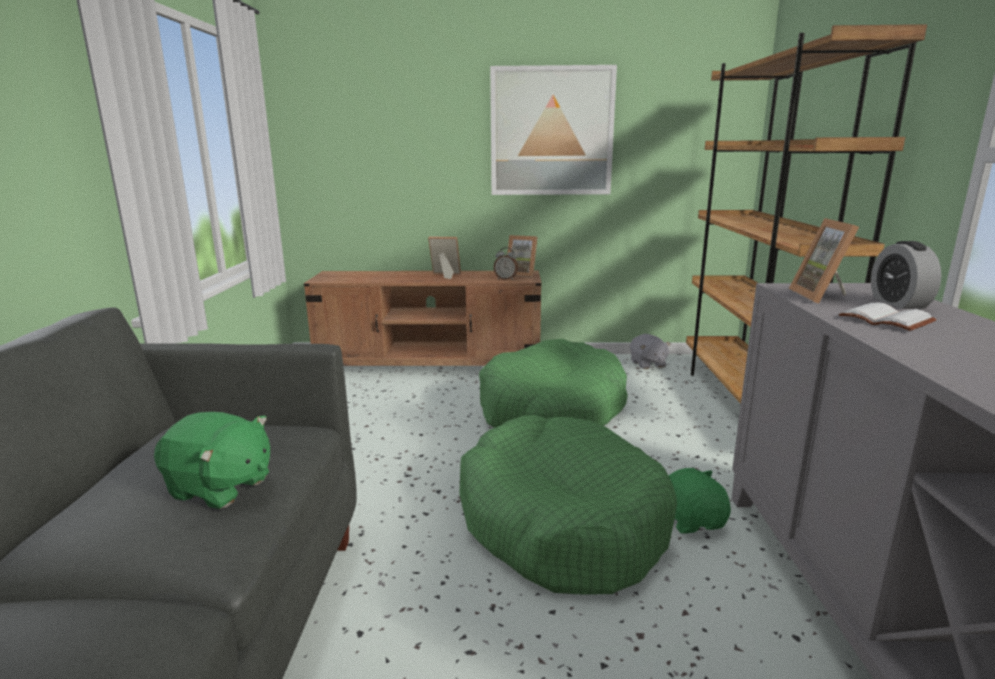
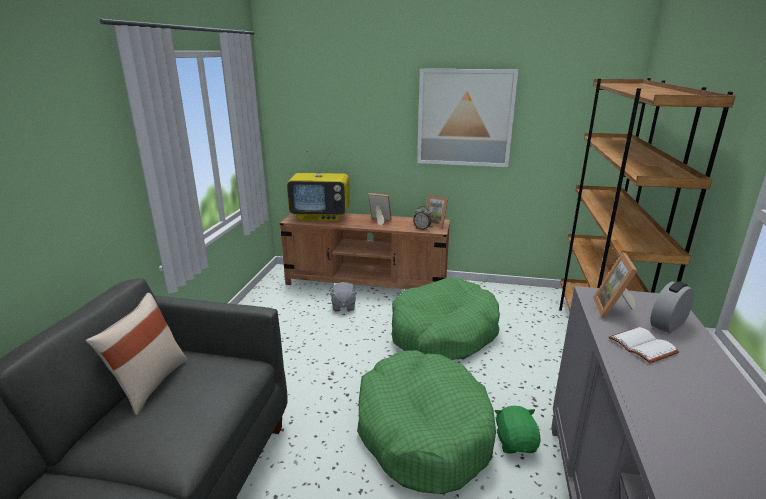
camera: 10 degrees right, 5 degrees up
green plush toy [154,412,270,509] -> none
grey plush toy [630,334,671,369] -> grey plush toy moved to [329,282,357,311]
alarm clock [871,241,941,309] -> alarm clock turned 45 degrees clockwise [650,281,695,333]
none -> beige pillow [86,293,187,415]
none -> television [287,151,350,221]

